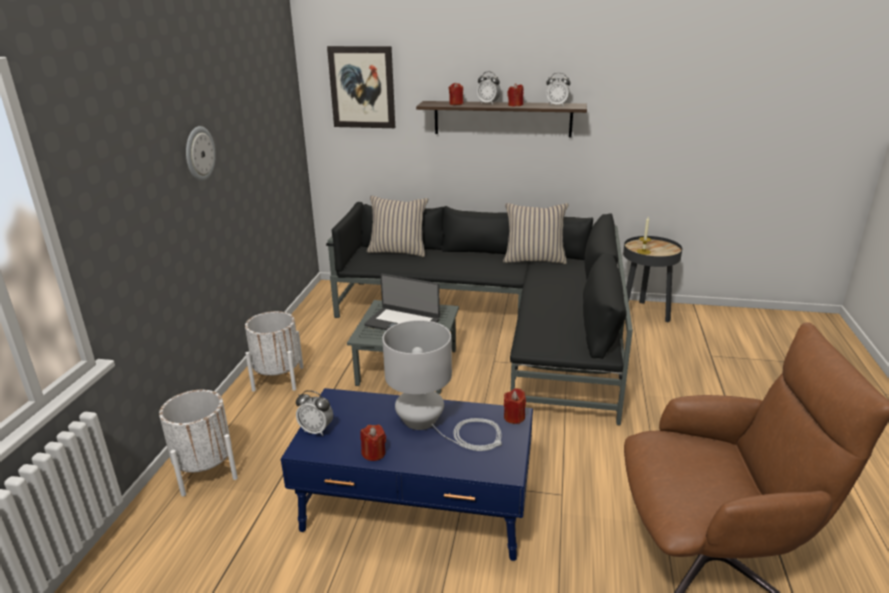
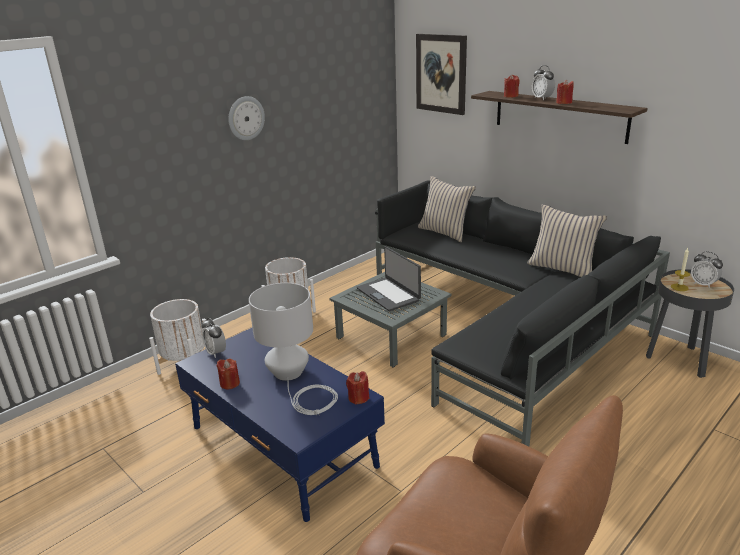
camera: 35 degrees right, 0 degrees up
alarm clock [546,73,571,106] -> alarm clock moved to [691,251,723,288]

